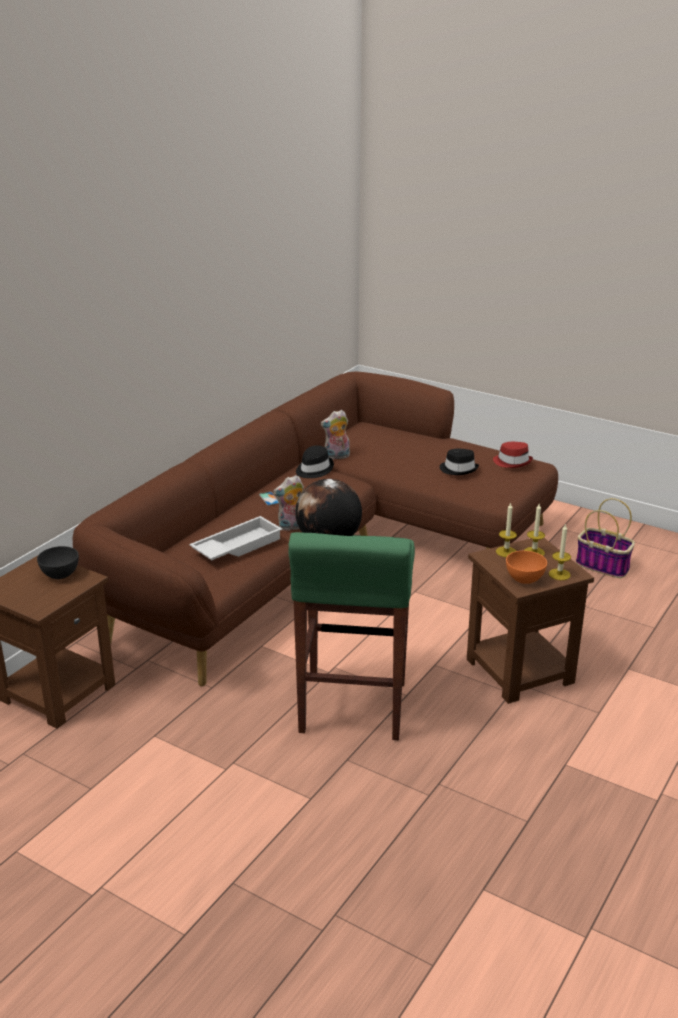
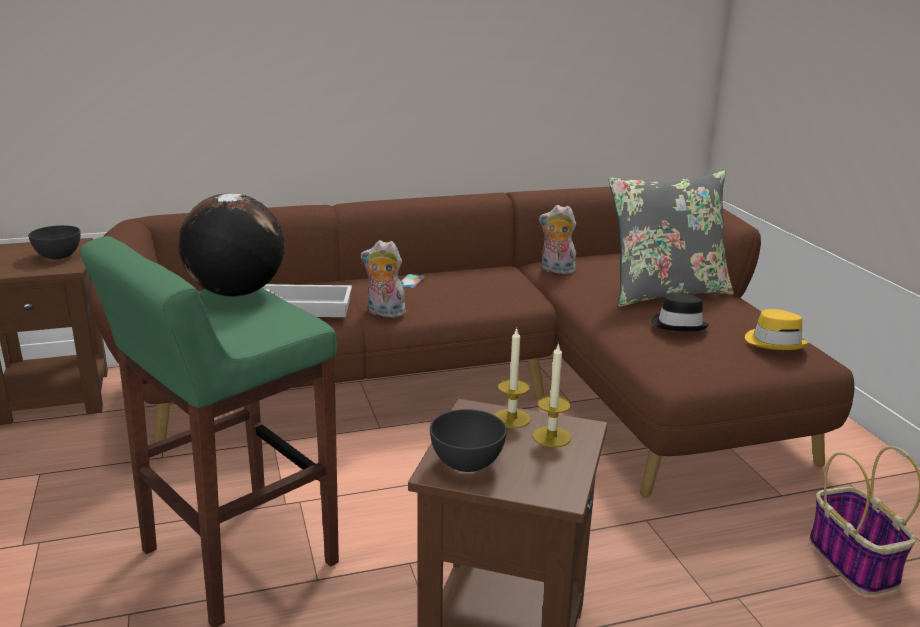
camera: 40 degrees right, 5 degrees down
black hat [296,445,334,478] -> none
red hat [493,442,533,468] -> yellow hat [745,309,809,350]
orange bowl [506,551,547,584] -> grey bowl [430,409,507,472]
candle [549,523,571,580] -> none
none -> grey pillow [609,171,734,307]

